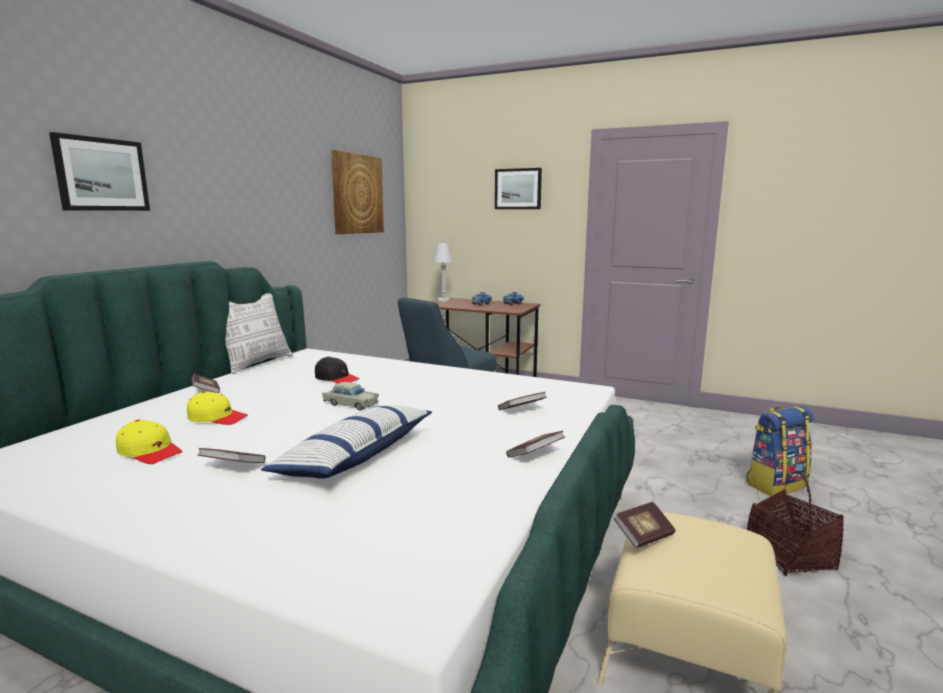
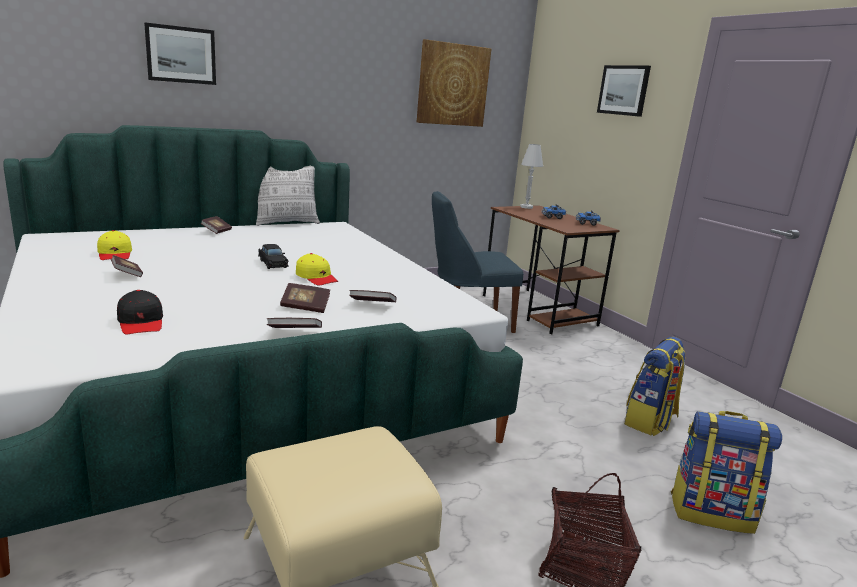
camera: 35 degrees right, 5 degrees up
yellow cap [187,391,248,425] -> yellow cap moved to [296,253,338,286]
pillow [261,405,432,479] -> none
black cap [315,356,360,383] -> black cap moved to [117,290,163,335]
beige toy car [322,382,379,411] -> black toy car [258,244,289,269]
book [614,502,675,548] -> book moved to [280,283,330,313]
none -> backpack [624,337,686,436]

